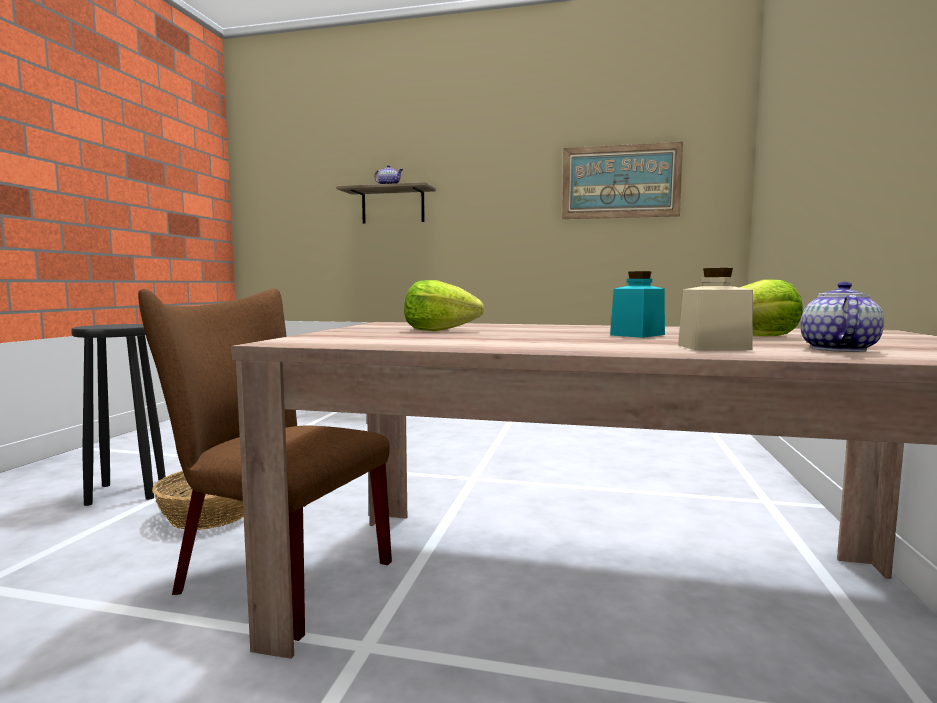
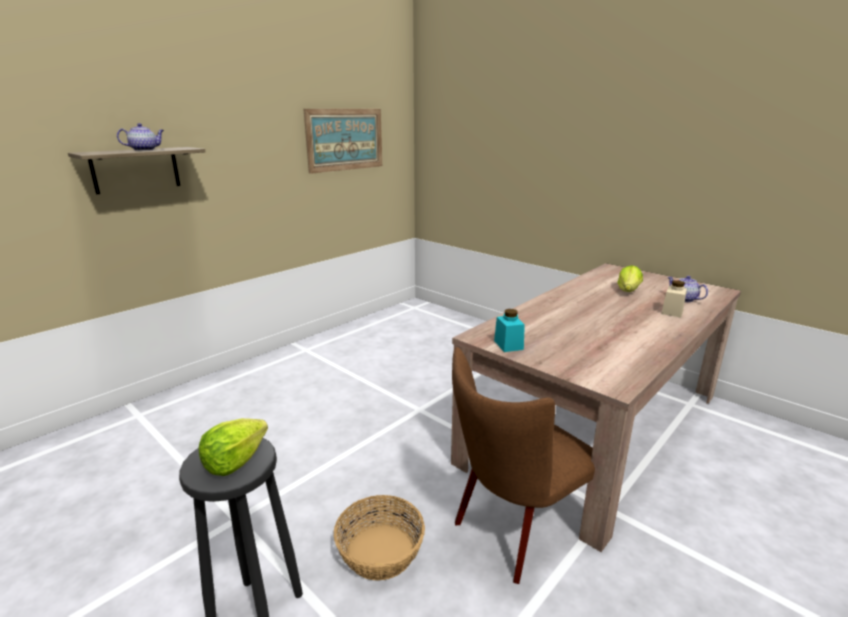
camera: 60 degrees left, 15 degrees up
lettuce [404,280,484,331] -> lettuce moved to [198,418,268,476]
turquoise jar [610,271,665,338] -> turquoise jar moved to [494,309,525,352]

